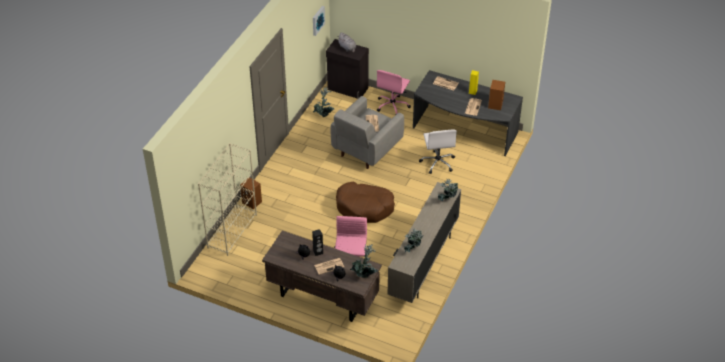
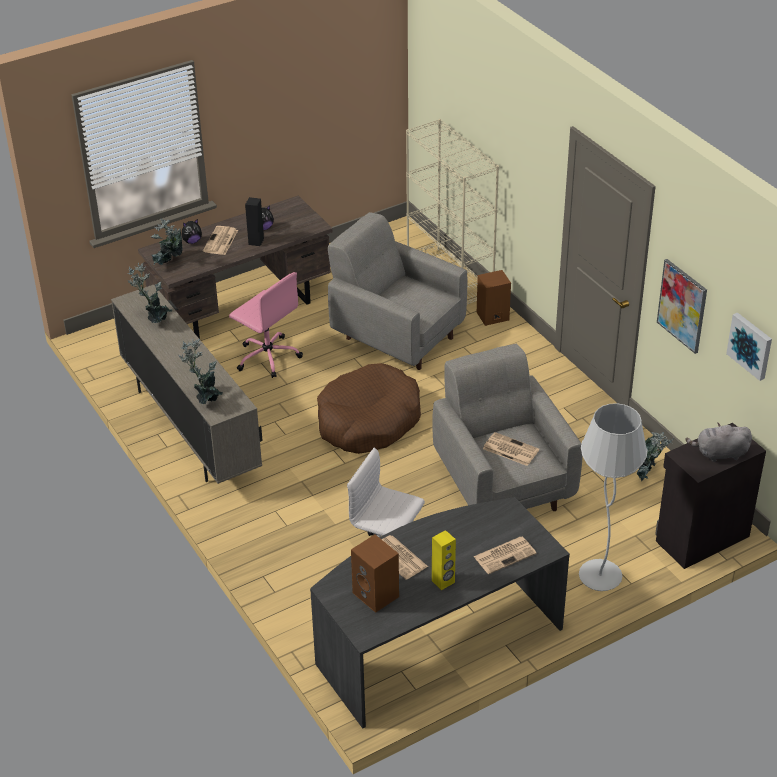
camera: 125 degrees right, 5 degrees down
pink office chair [377,70,411,114] -> white floor lamp [579,403,648,591]
none -> grey armchair [328,212,467,370]
none -> picture [657,259,707,354]

